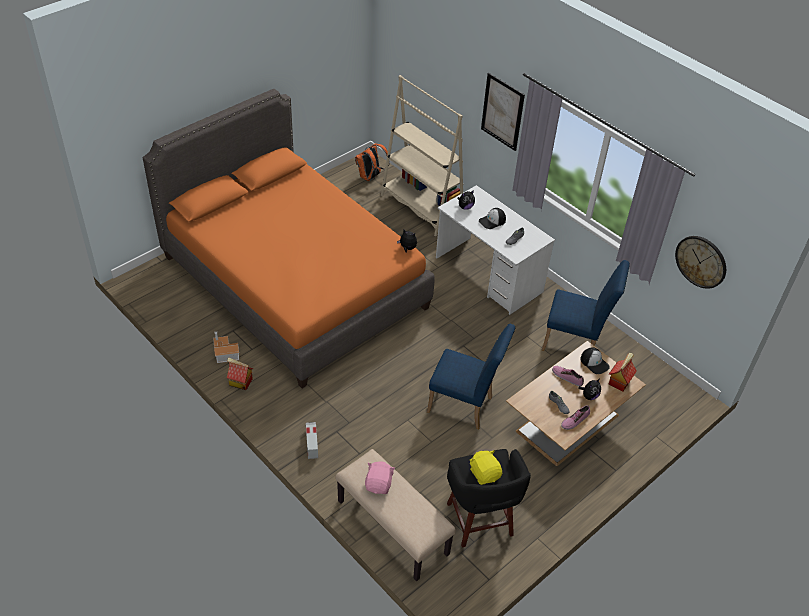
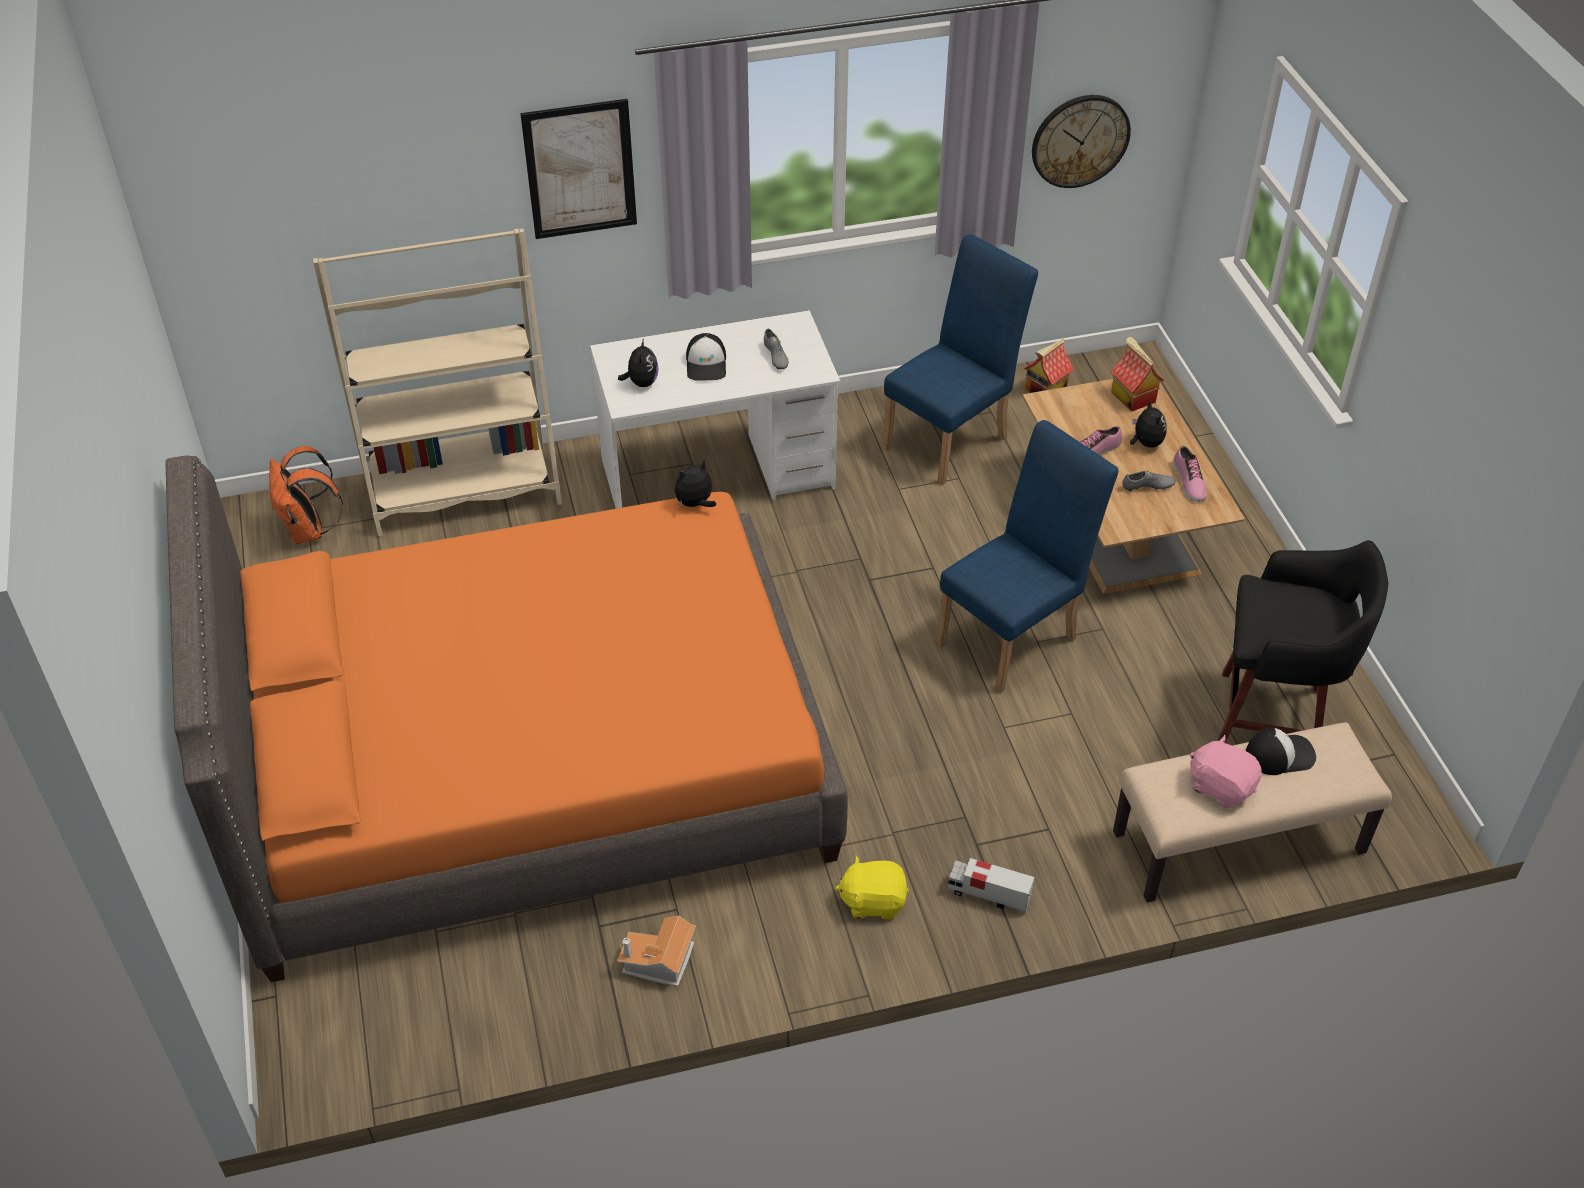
camera: 60 degrees left, 0 degrees up
toy house [227,358,253,390] -> toy house moved to [1024,339,1074,393]
yellow plush toy [470,450,502,485] -> yellow plush toy moved to [835,856,909,919]
cap [580,348,610,374] -> cap moved to [1246,728,1316,775]

